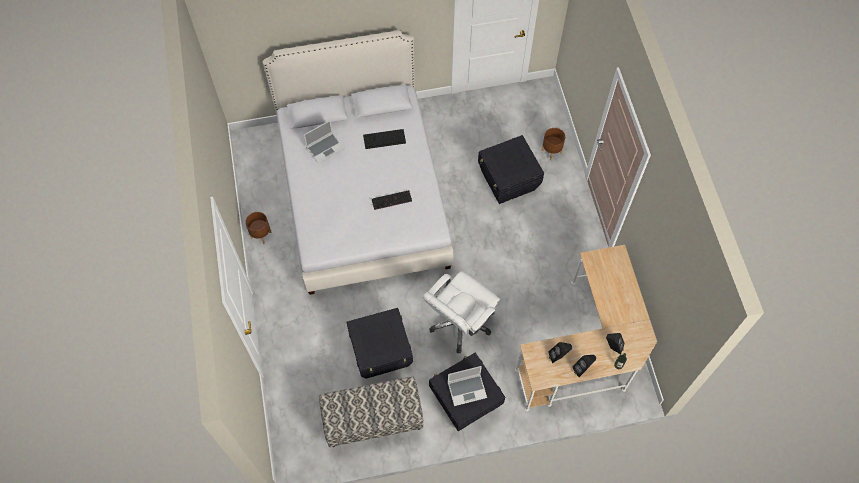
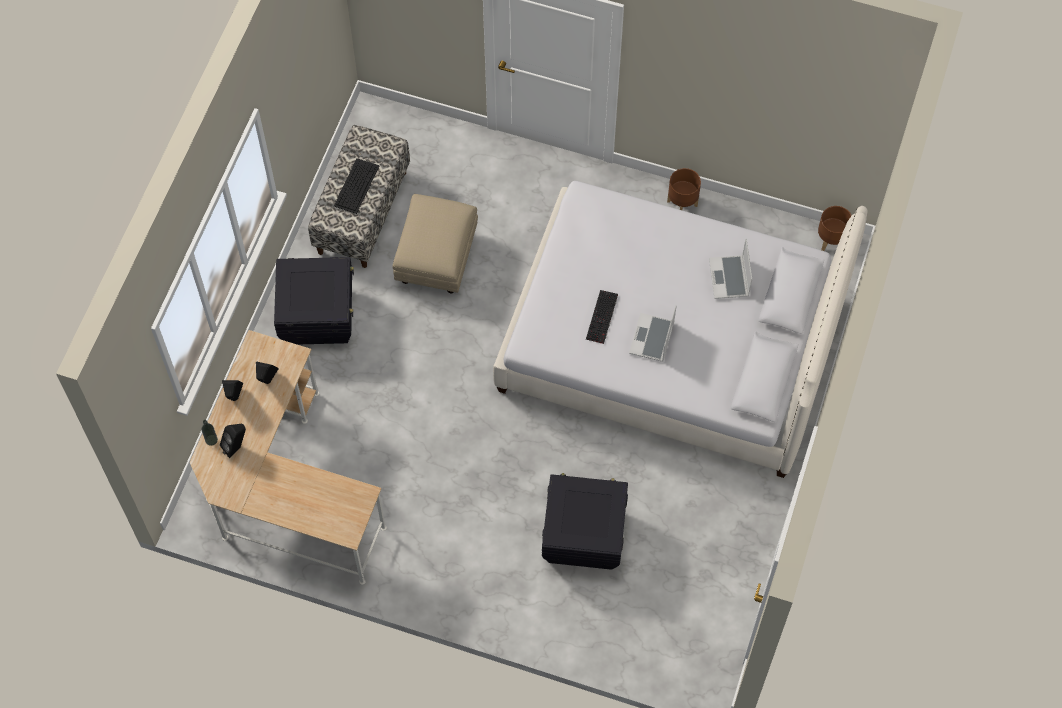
camera: 120 degrees right, 0 degrees up
black storage box [347,308,413,379] -> beige ottoman [392,194,478,294]
keyboard [363,129,406,149] -> keyboard moved to [334,158,380,214]
white office chair [423,271,500,353] -> none
laptop [448,366,487,406] -> laptop moved to [629,305,677,362]
brown planter [541,128,565,160] -> brown planter moved to [818,206,852,251]

